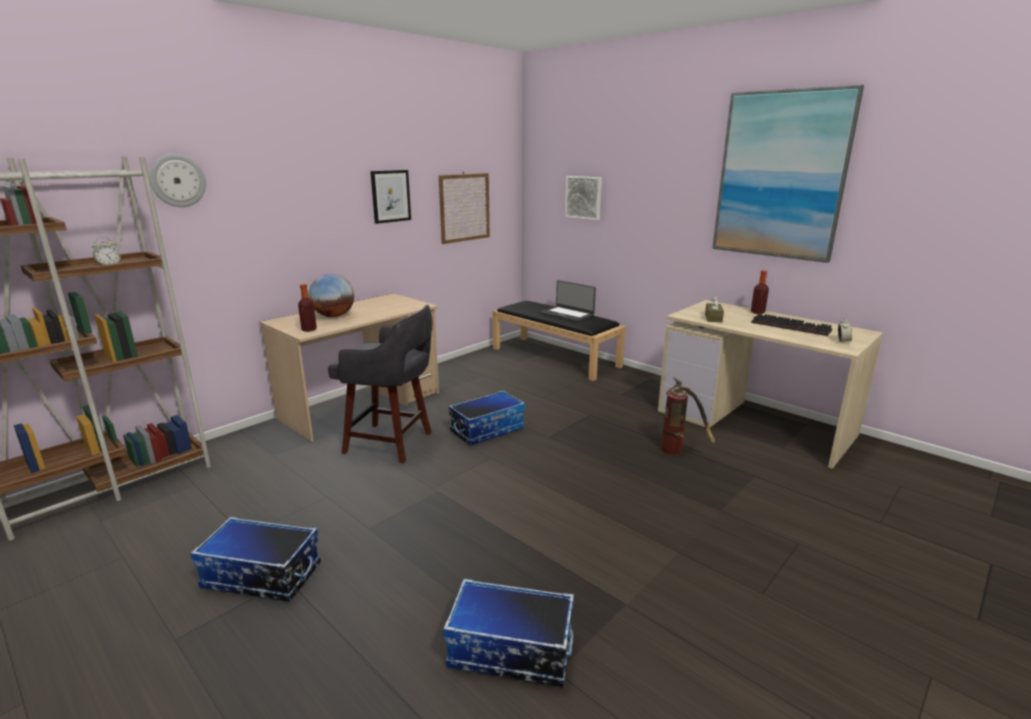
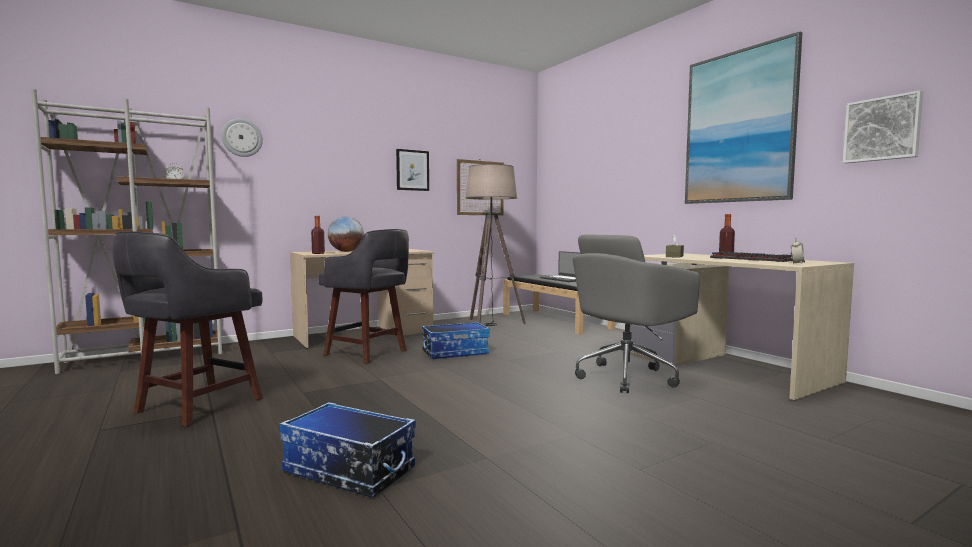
camera: 15 degrees right, 15 degrees down
storage box [190,517,321,602] -> grey stool [112,231,263,427]
picture [565,176,602,220] -> picture moved to [843,90,923,163]
fire extinguisher [660,377,715,455] -> grey office chair [573,234,700,393]
none -> floor lamp [465,164,526,326]

